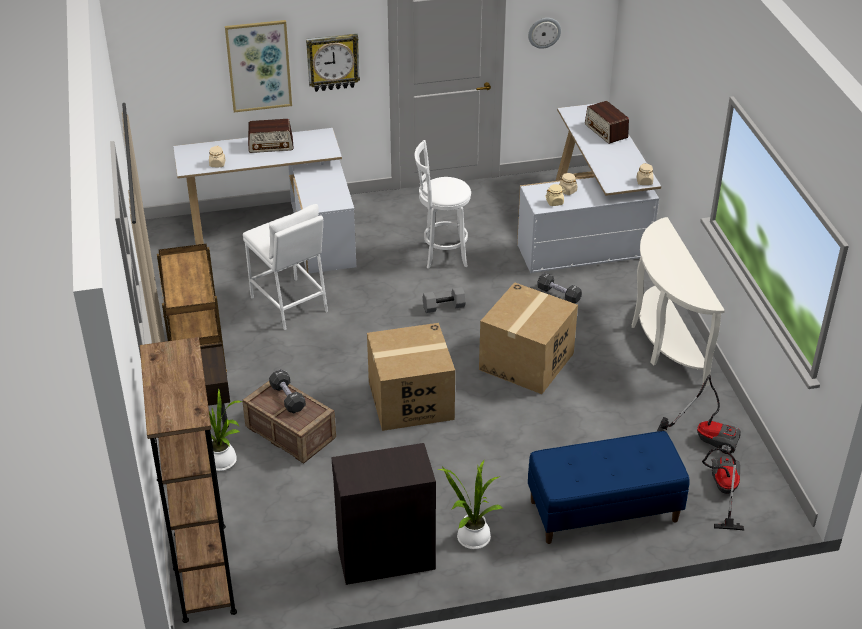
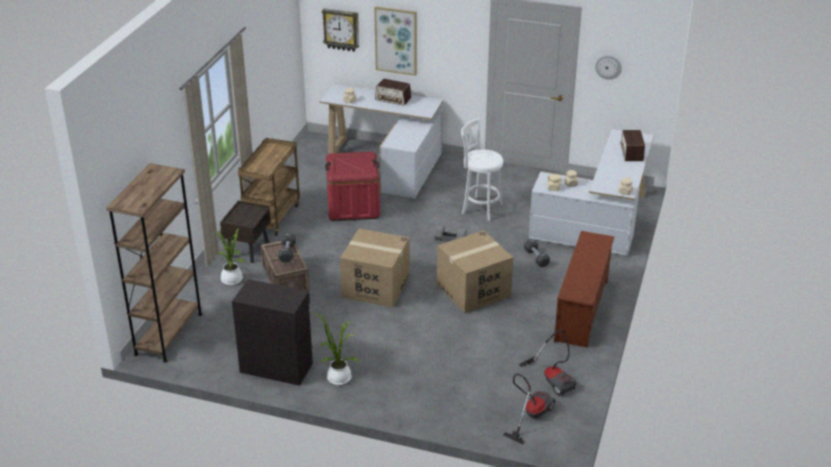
camera: 30 degrees right, 5 degrees down
white stool [243,204,328,330] -> red storage box [325,152,380,221]
wall clock [306,34,360,92] -> wall clock moved to [322,8,359,52]
blue bench [528,431,690,544] -> none
white console table [632,217,725,386] -> brown shoe rack [554,231,614,348]

